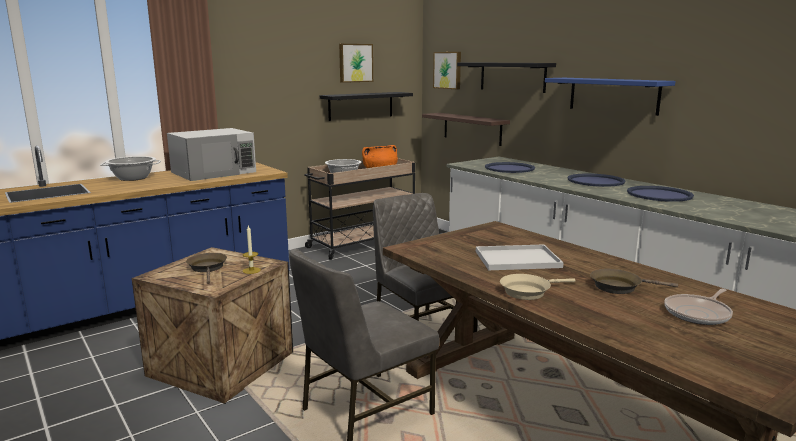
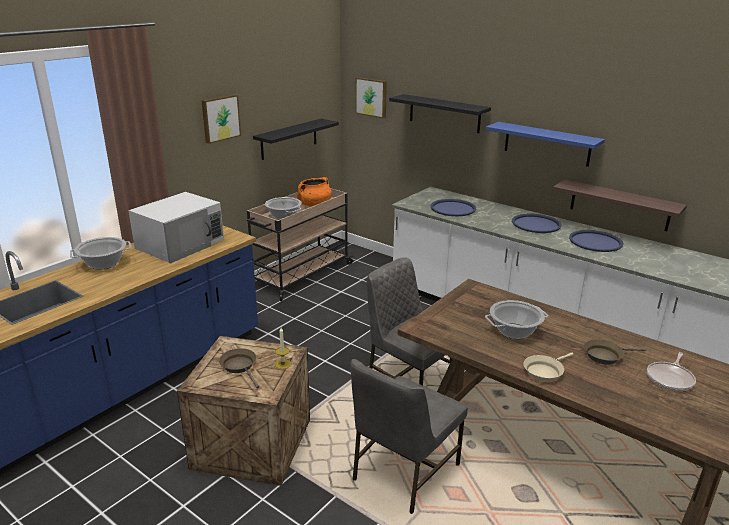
camera: 15 degrees left, 10 degrees up
picture [339,44,373,83] -> picture moved to [201,94,241,144]
shelf [422,113,510,146] -> shelf moved to [553,179,687,231]
white tray [476,244,564,270] -> cooking pot [485,300,548,339]

